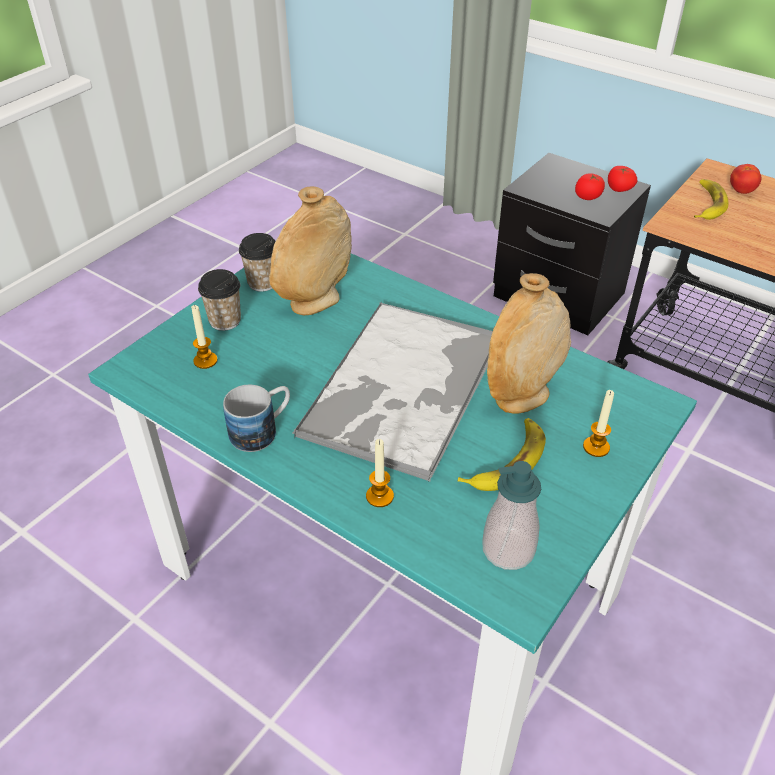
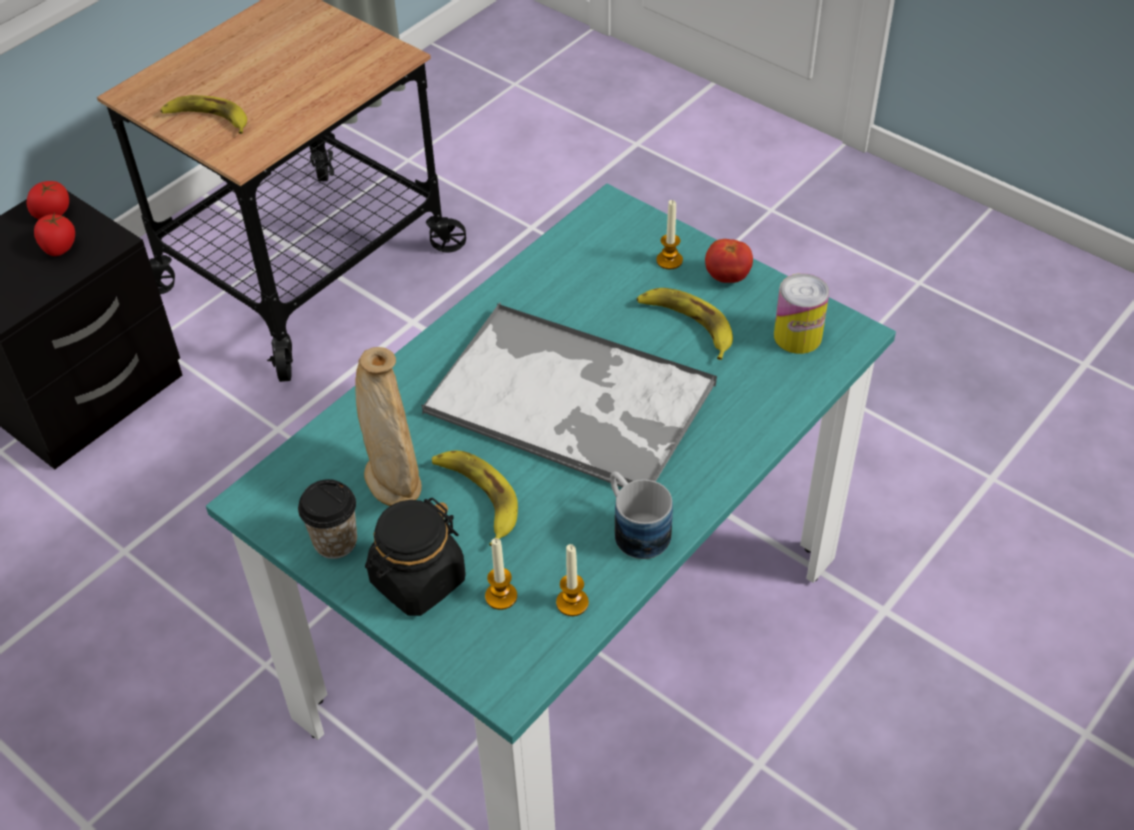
camera: 85 degrees left, 5 degrees up
cup [198,269,241,331] -> black jar [365,498,465,616]
candle [366,439,394,507] -> candle moved to [556,544,589,616]
soap dispenser [482,461,541,570] -> can [774,273,829,354]
beige vase [487,273,571,414] -> none
tomato [730,164,762,194] -> tomato moved to [705,239,753,283]
none -> banana [432,451,518,547]

